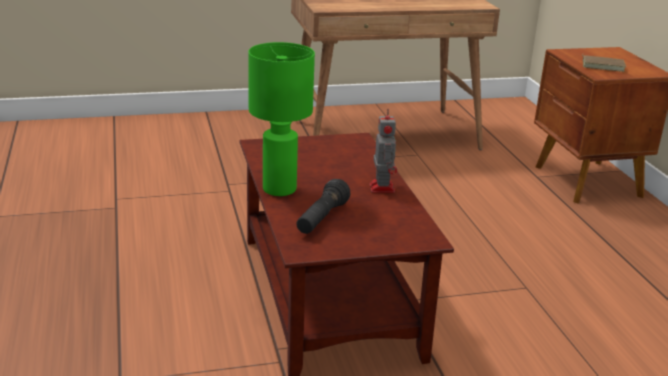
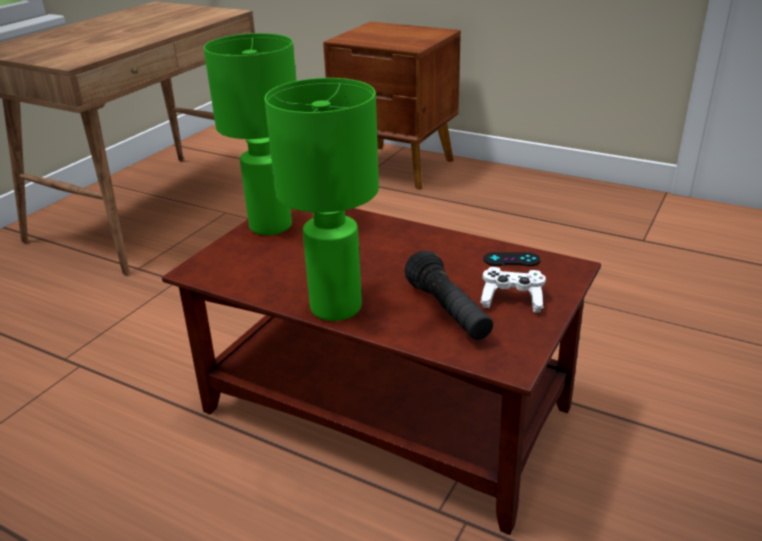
camera: 45 degrees left, 5 degrees up
toy robot [369,108,397,193] -> none
brown book [582,53,626,72] -> none
none -> green table lamp [204,33,297,235]
none -> white game controller [480,267,546,313]
none -> black game controller [483,252,541,266]

